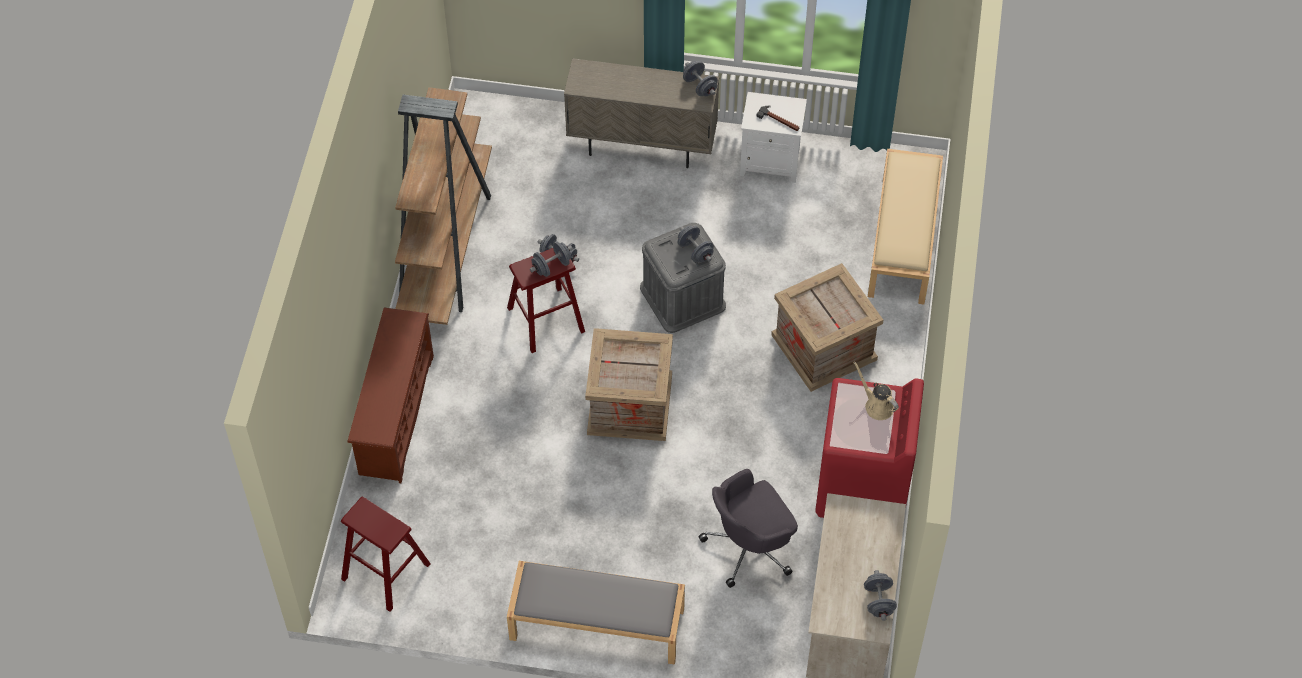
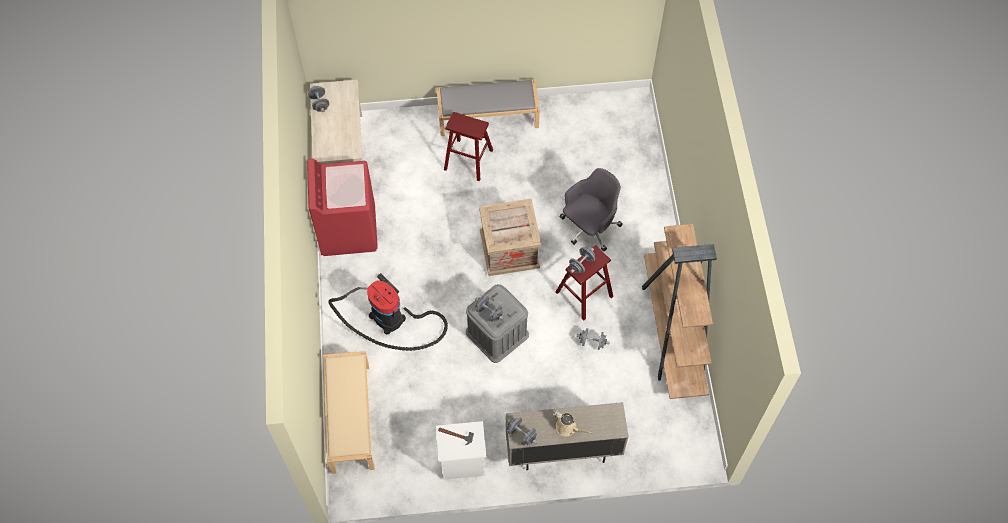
camera: 165 degrees right, 5 degrees up
red stool [341,497,431,612] -> red stool moved to [444,112,493,181]
brown shoe rack [347,307,434,483] -> none
grey office chair [698,469,798,588] -> grey office chair moved to [560,168,623,251]
crate [771,263,883,392] -> vacuum cleaner [328,273,448,351]
beige watering can [854,362,899,420] -> beige watering can moved to [553,411,593,436]

